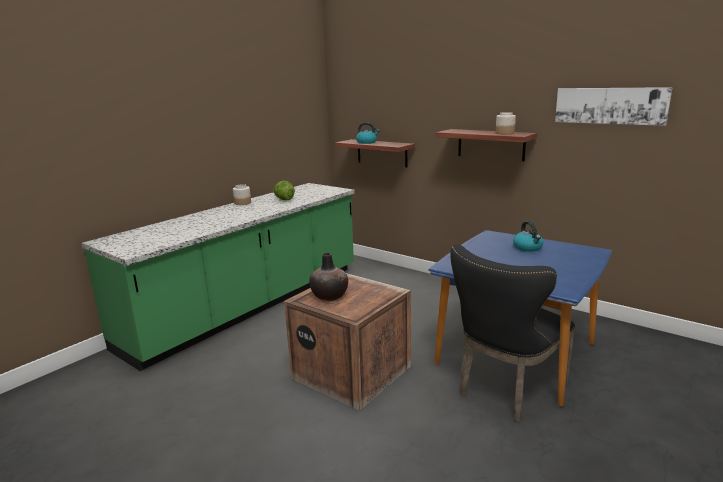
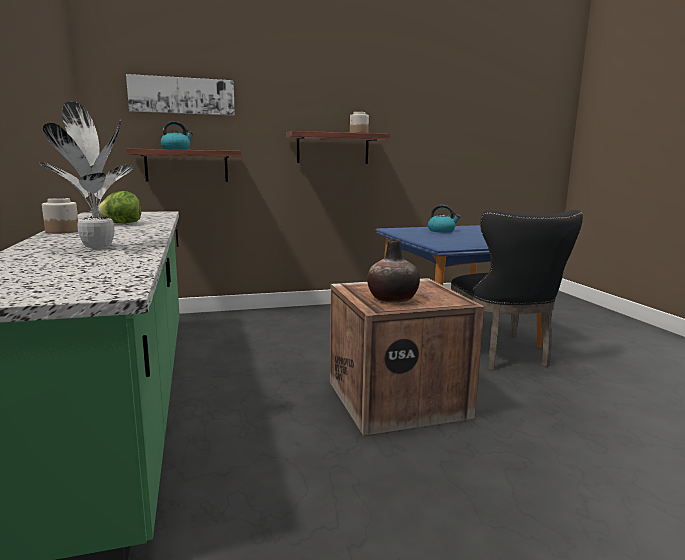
camera: 55 degrees left, 5 degrees down
picture [555,87,672,126] -> picture moved to [126,74,235,116]
none -> potted plant [39,101,133,250]

